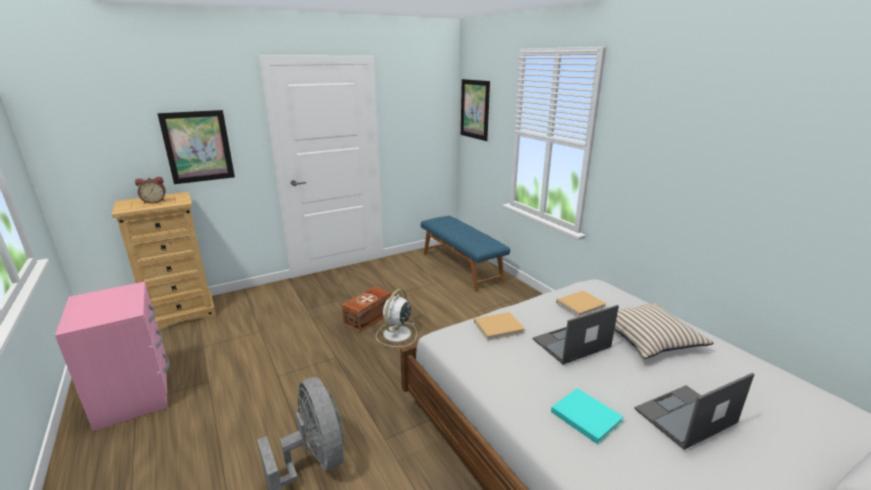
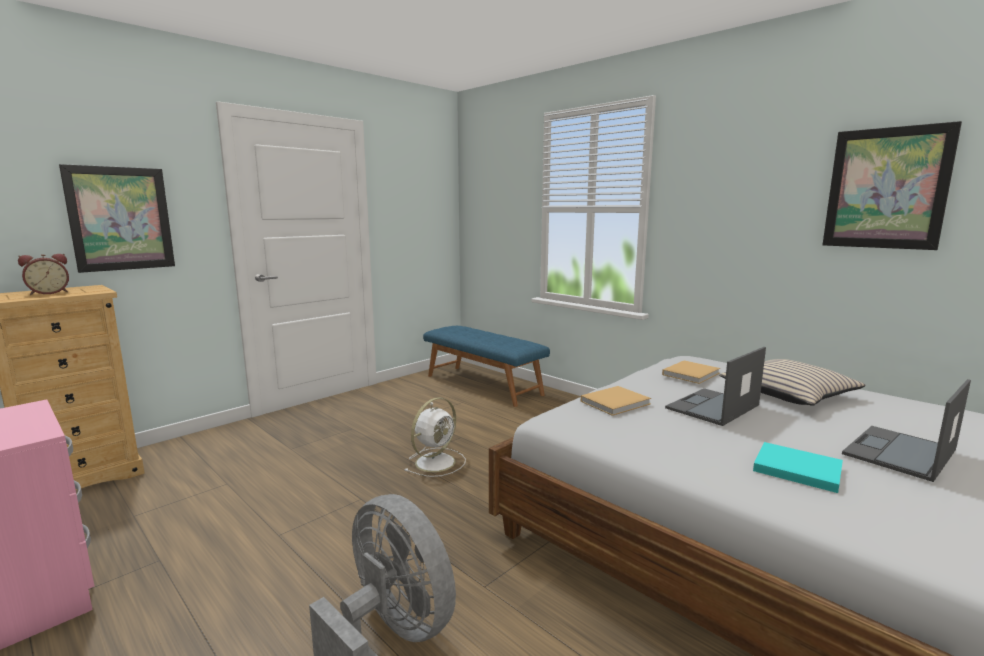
camera: 15 degrees left, 10 degrees down
brown storage box [342,287,391,332] -> none
white fan [376,289,417,347] -> white fan turned 150 degrees counterclockwise [404,397,466,477]
picture [461,79,490,141] -> picture moved to [822,121,962,250]

